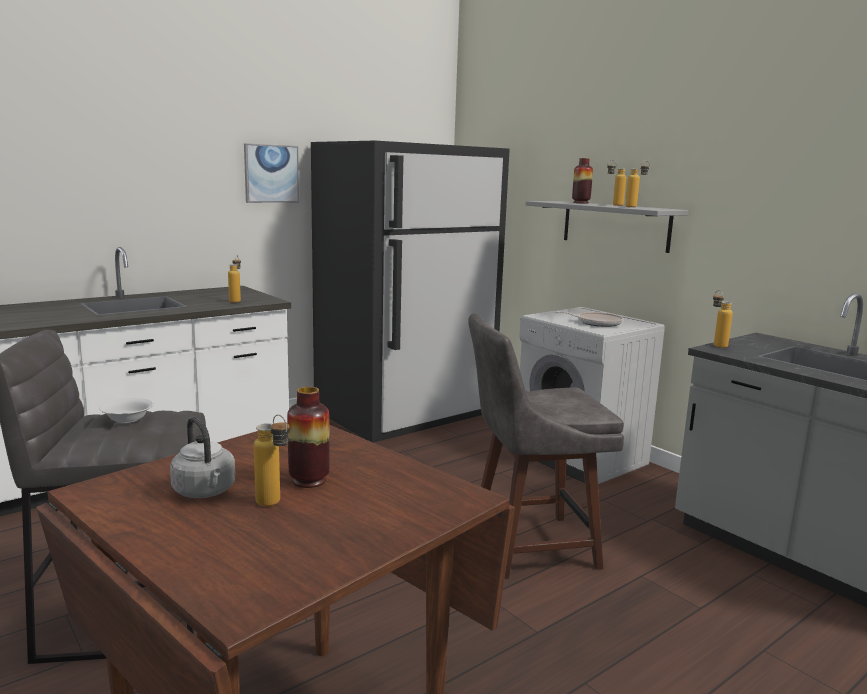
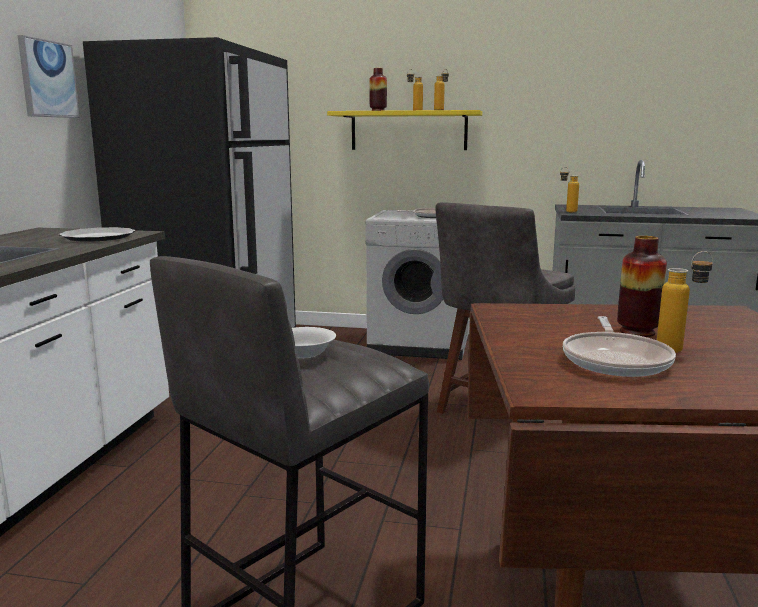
camera: 40 degrees left, 0 degrees up
grey kettle [170,417,235,498] -> frying pan [563,316,676,377]
bottle [228,255,241,303] -> plate [59,227,136,242]
grey shelf [526,201,689,253] -> yellow shelf [327,110,482,150]

